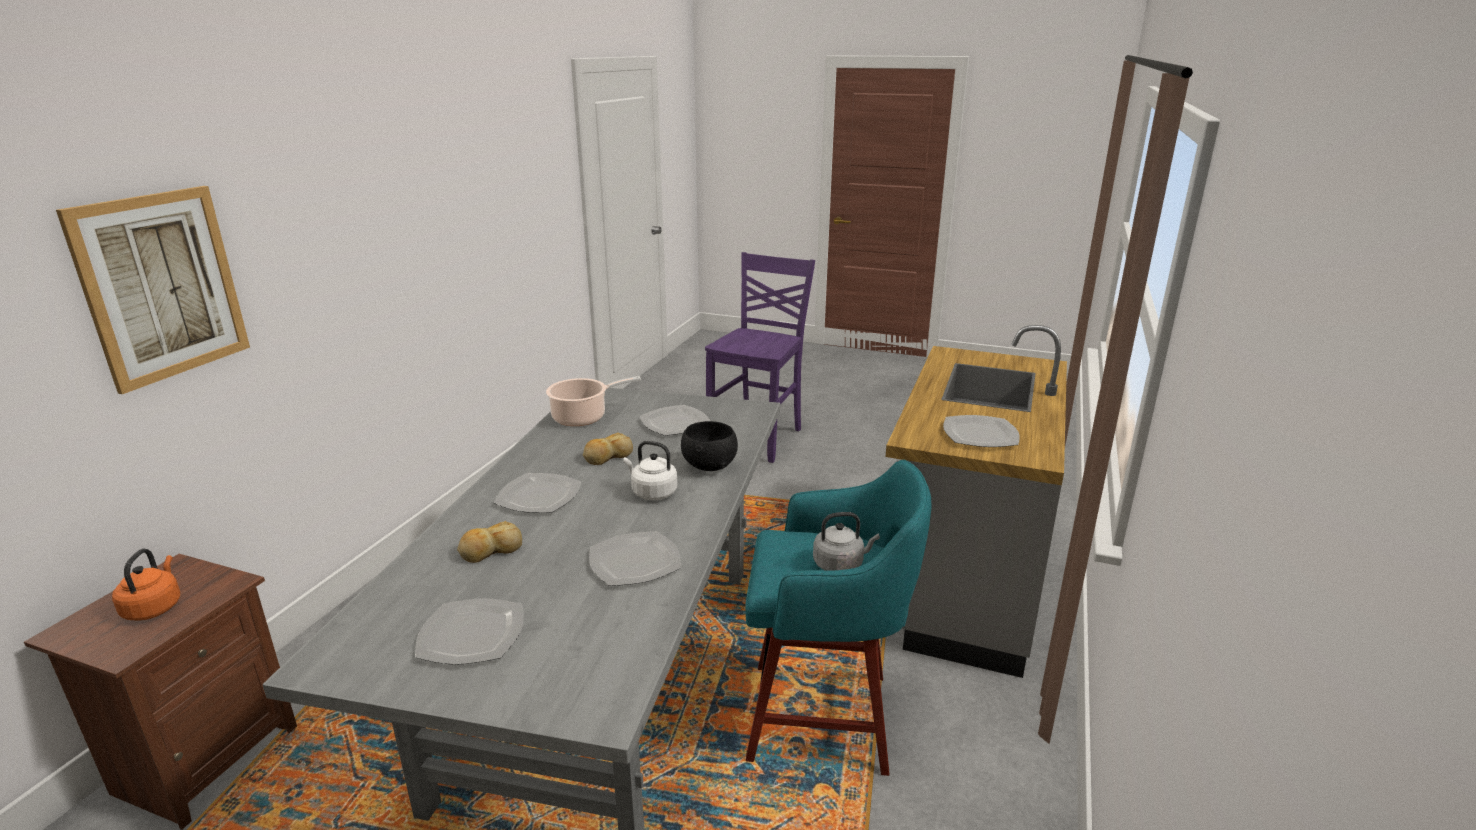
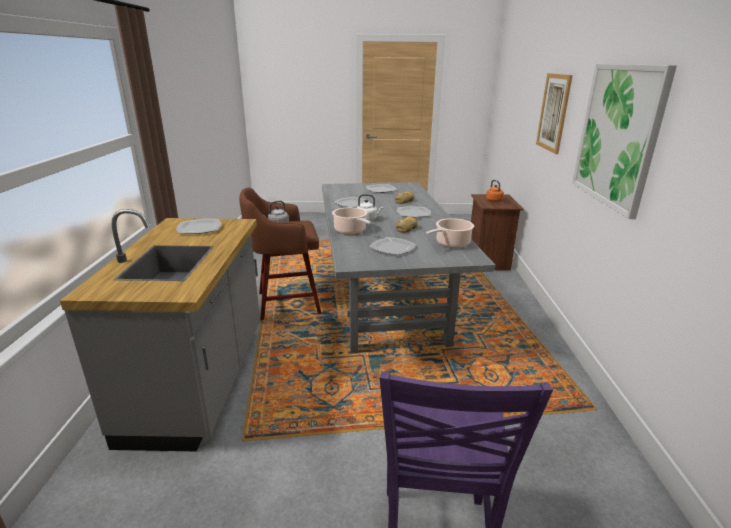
camera: 160 degrees right, 0 degrees up
black bowl [681,421,738,471] -> cooking pot [332,207,372,235]
turquoise stool [746,460,931,776] -> brown stool [239,187,321,320]
none -> picture [572,64,677,219]

